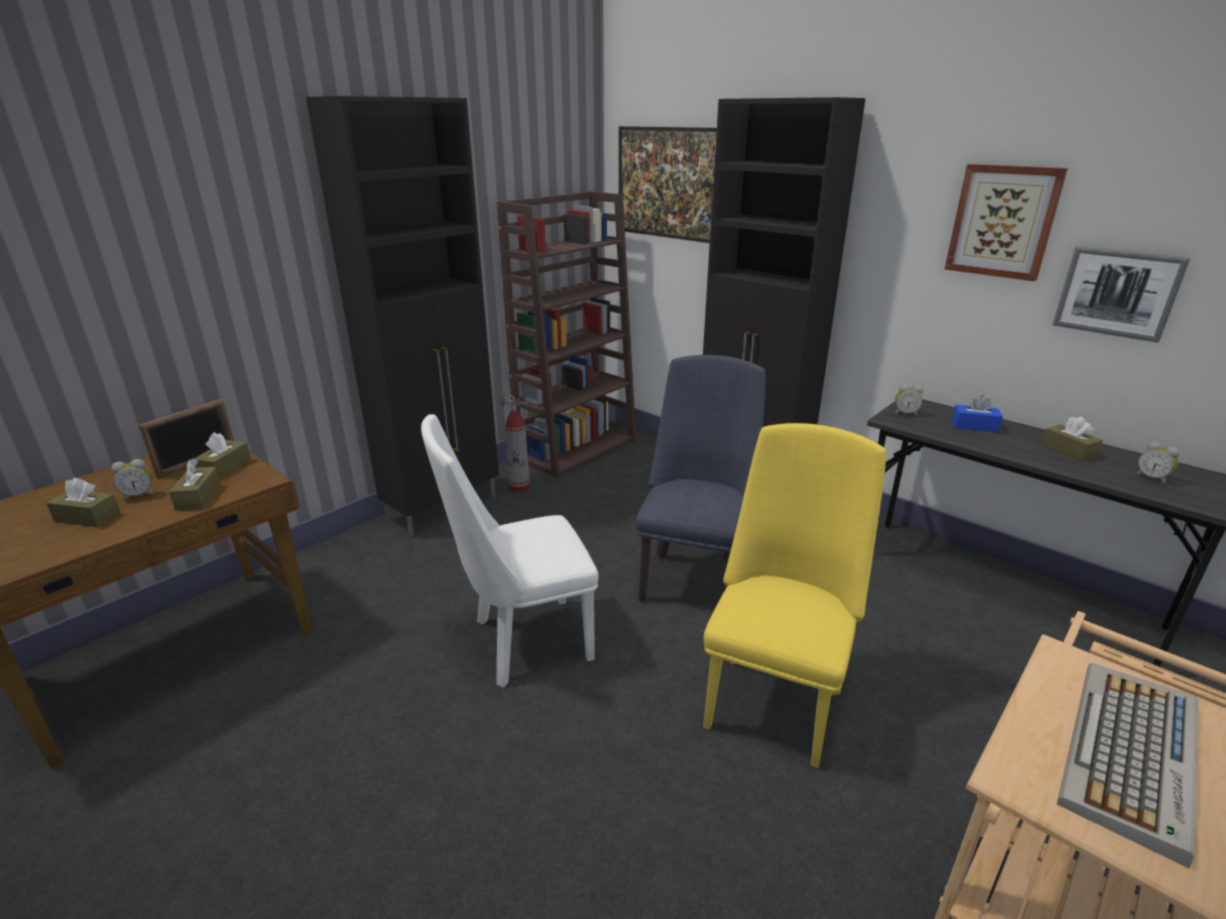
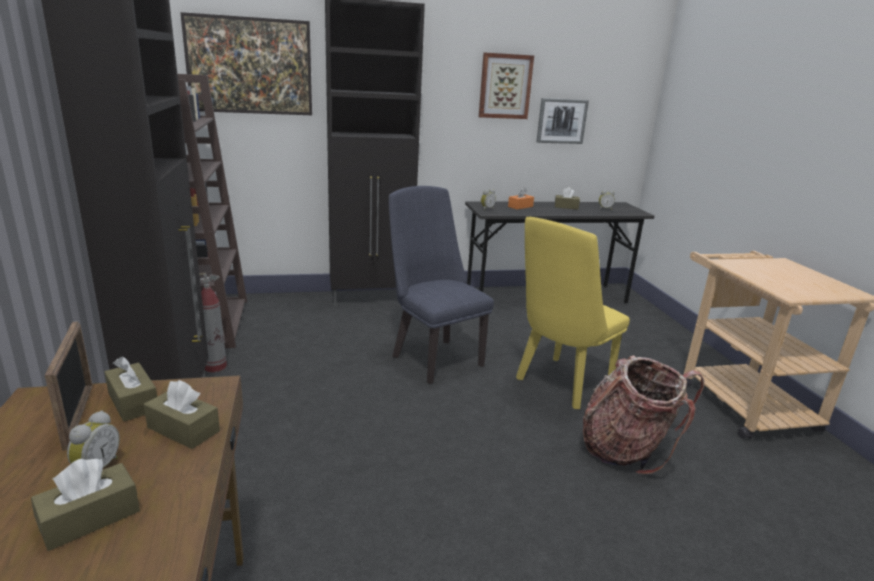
camera: 55 degrees left, 5 degrees down
white chair [421,414,598,687] -> none
yellow chair [703,423,886,768] -> yellow chair turned 105 degrees counterclockwise [516,217,630,409]
blue tissue box [952,395,1003,433] -> orange tissue box [508,187,534,209]
keyboard [1057,663,1198,868] -> none
none -> backpack [583,355,704,474]

